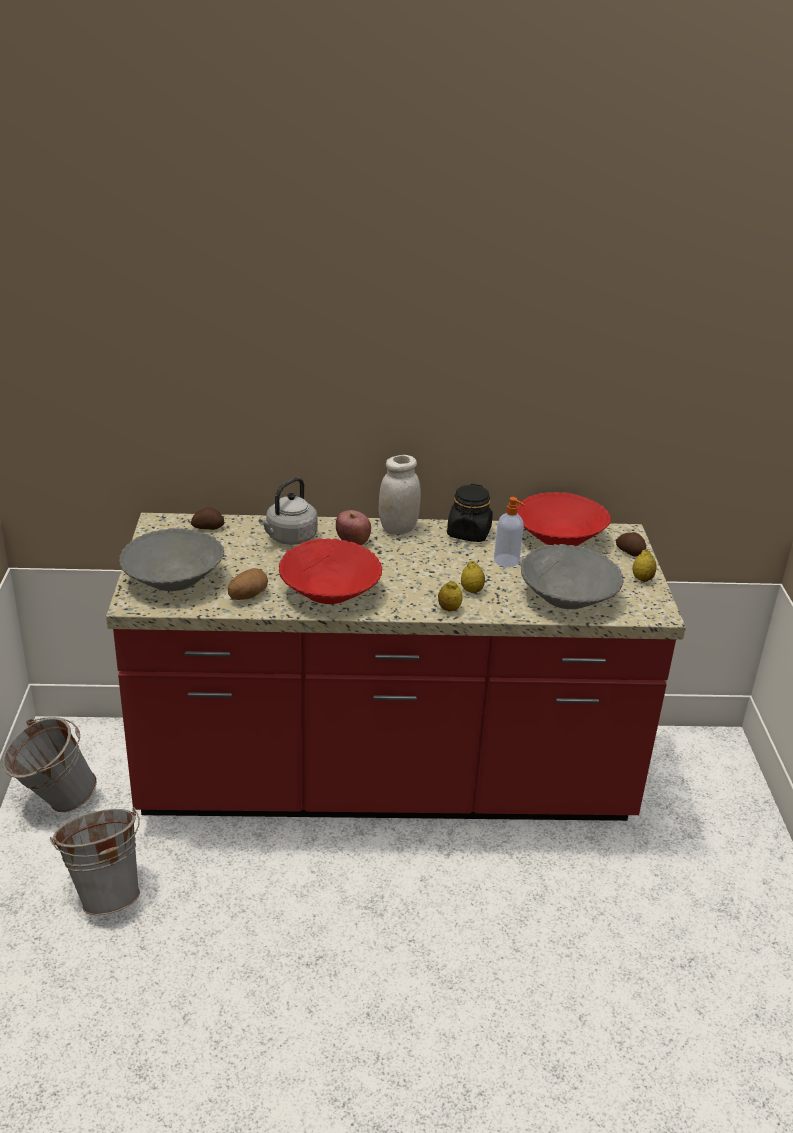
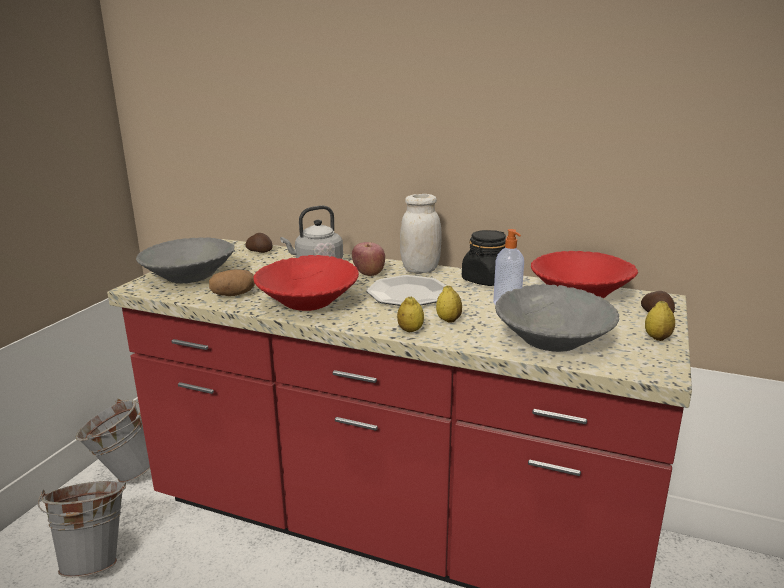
camera: 25 degrees right, 10 degrees down
none -> plate [366,275,446,306]

